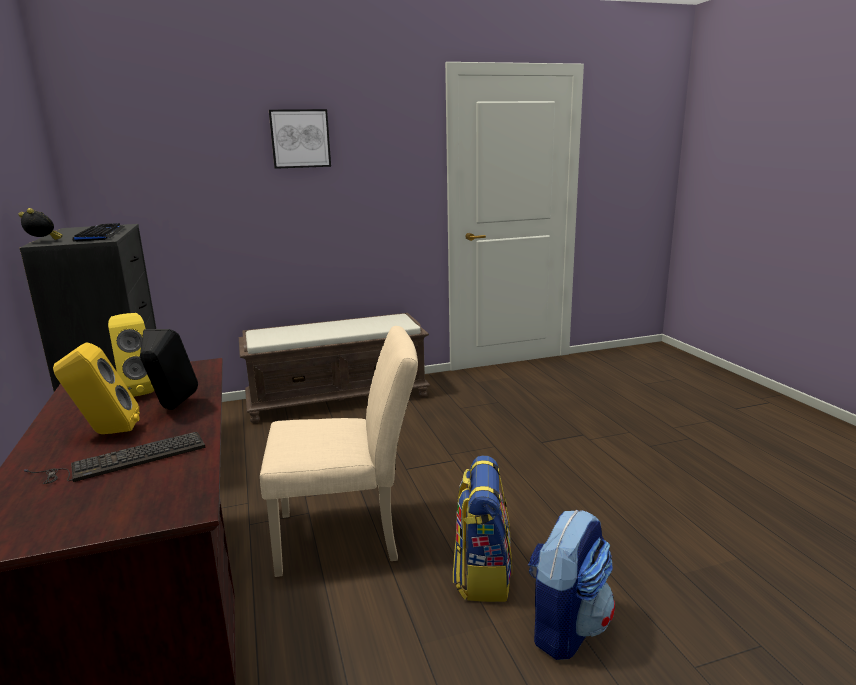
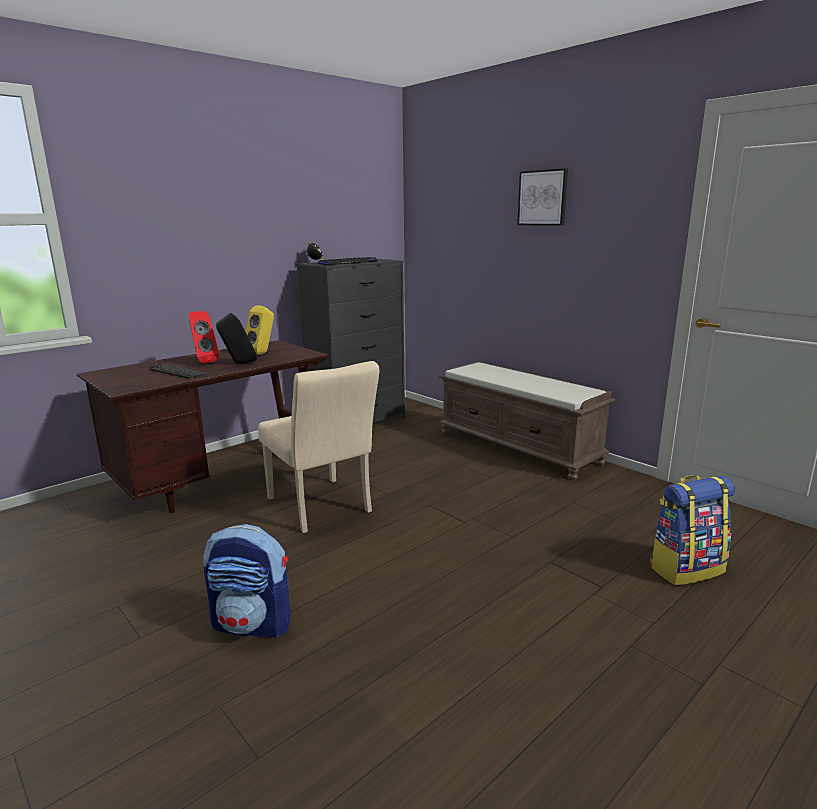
camera: 65 degrees right, 0 degrees up
yellow speaker [53,342,140,434] -> red speaker [189,311,219,363]
backpack [453,456,512,602] -> backpack moved to [649,475,735,585]

